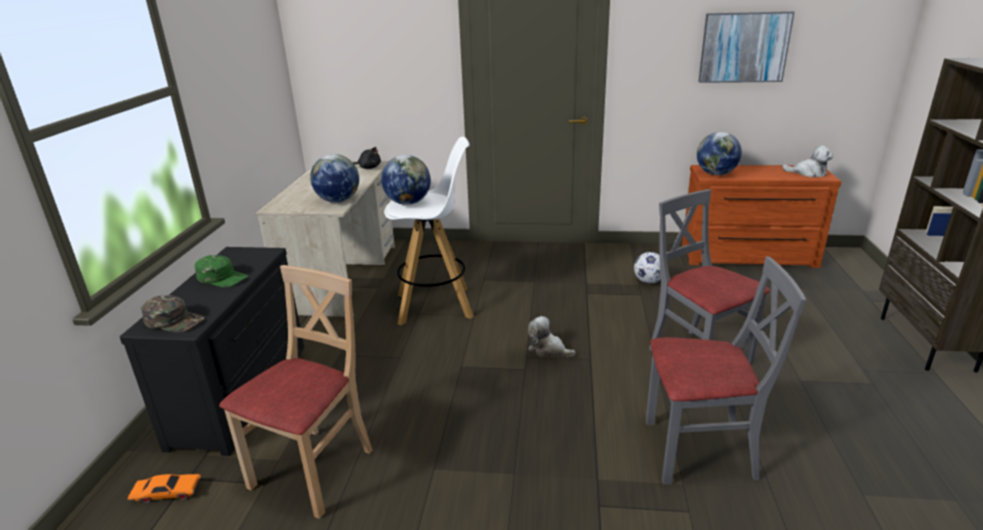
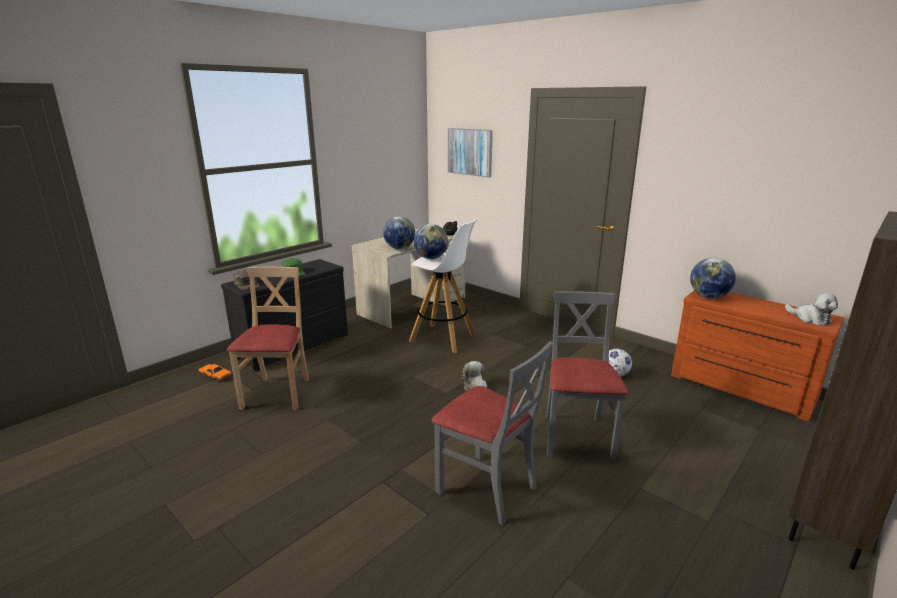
camera: 35 degrees right, 5 degrees down
beige chair [219,265,373,519] -> beige chair turned 60 degrees counterclockwise [227,267,309,410]
picture [698,11,795,83] -> picture moved to [448,128,493,177]

